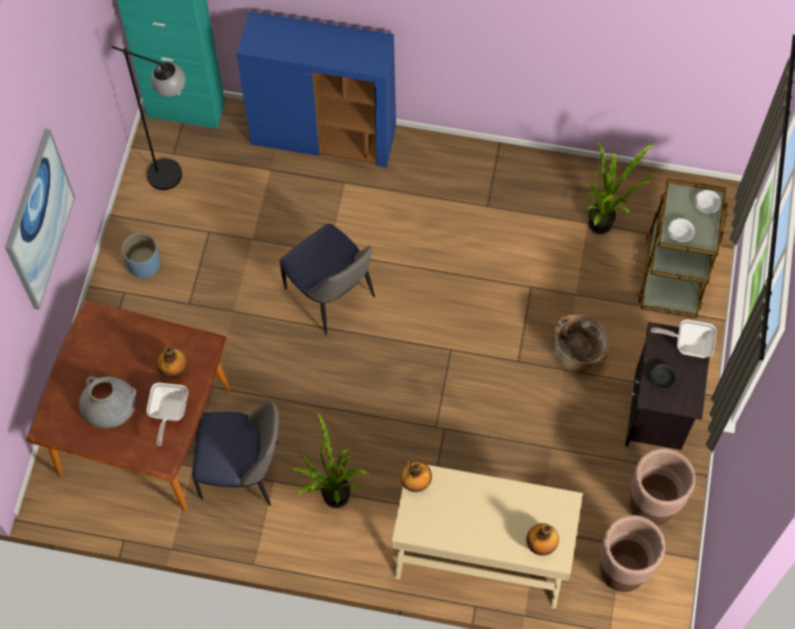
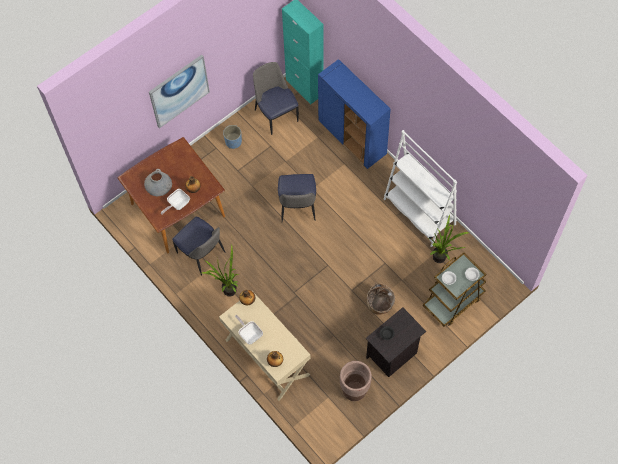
camera: 40 degrees right, 0 degrees up
black floor lamp [112,46,186,190] -> chair [253,62,299,135]
brown planter [600,515,665,592] -> none
frying pan [651,320,717,358] -> frying pan moved to [235,315,263,344]
none -> white bookcase [383,130,457,247]

